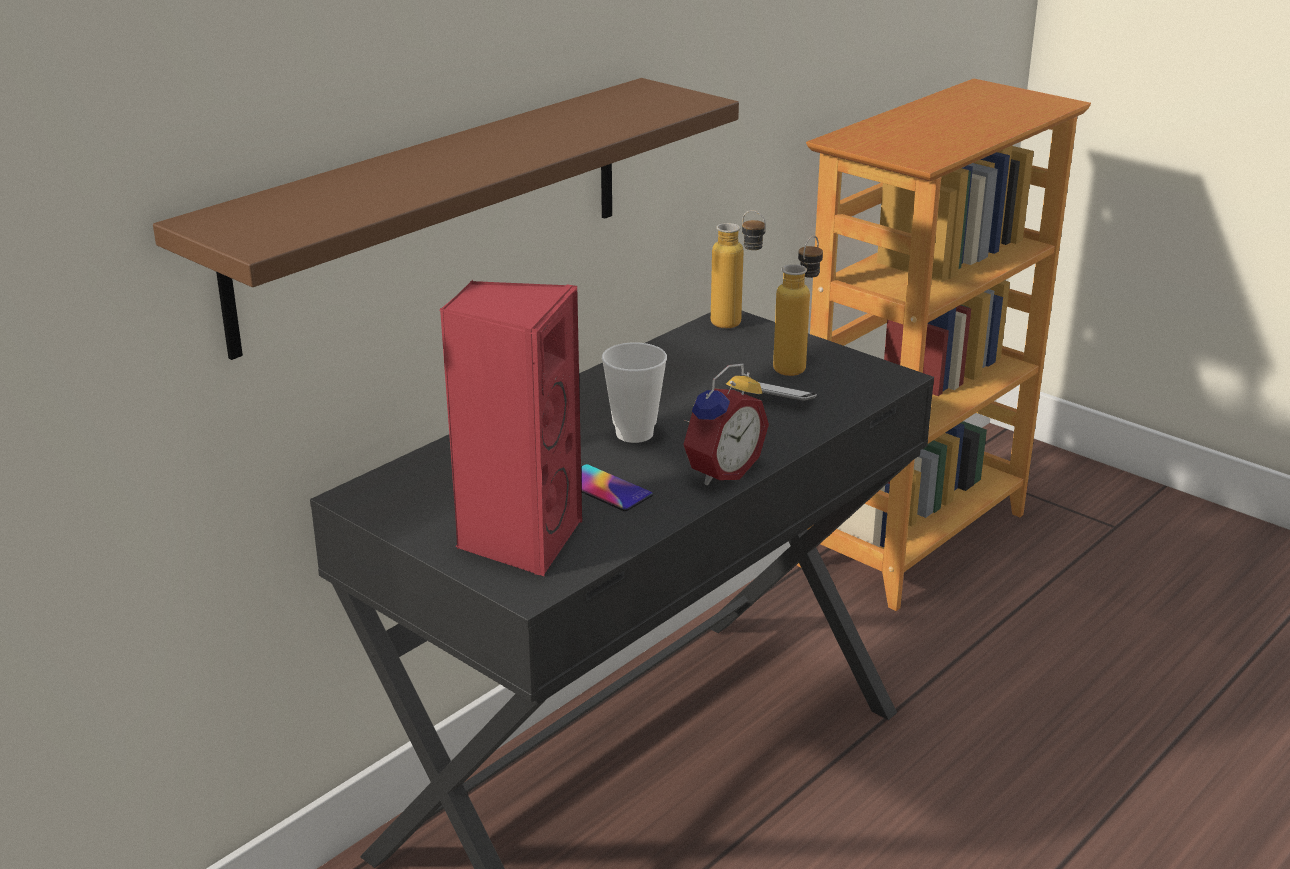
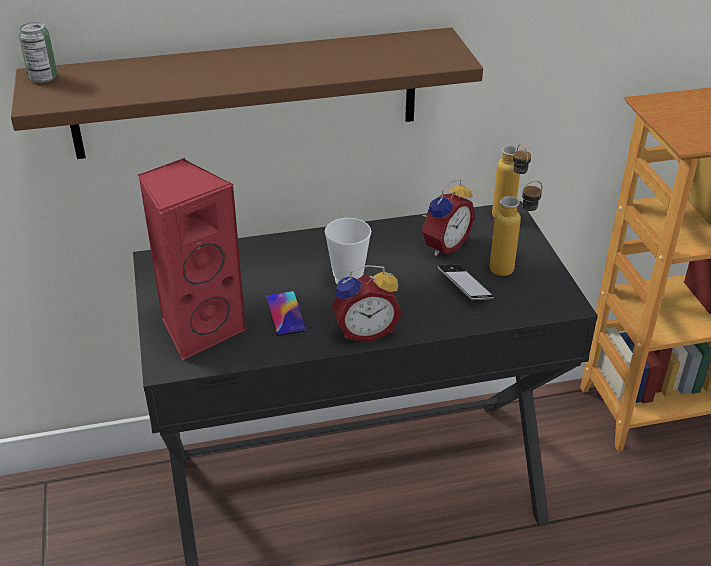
camera: 35 degrees right, 10 degrees up
none -> can [19,22,57,83]
none -> alarm clock [421,179,475,256]

